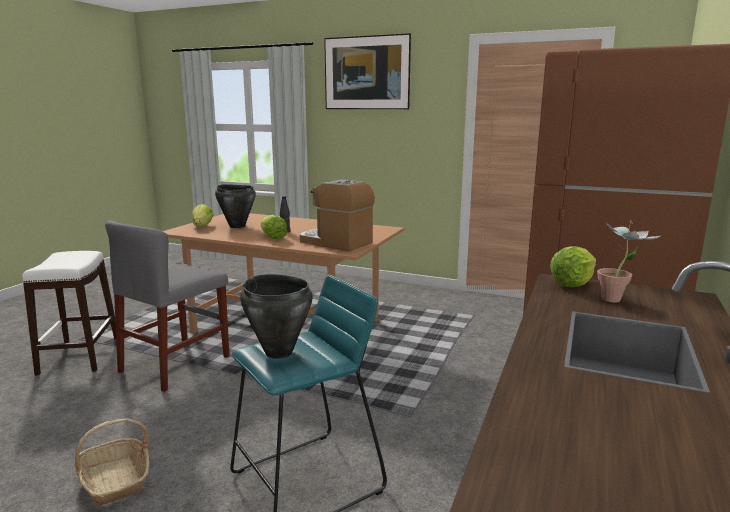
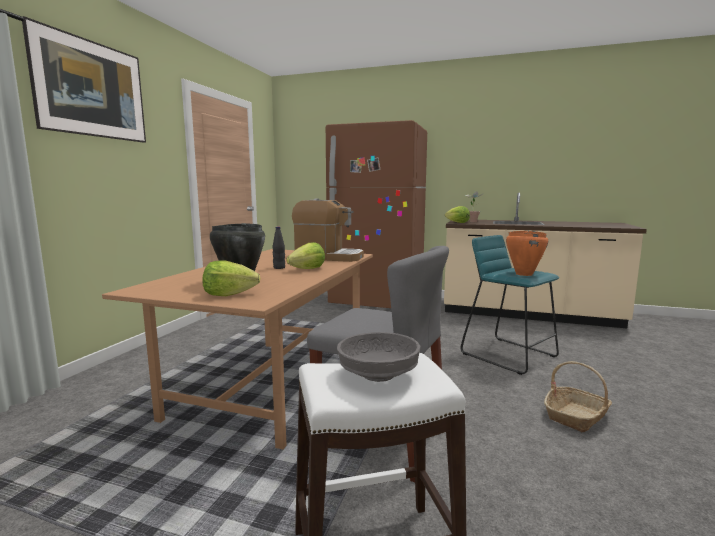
camera: 95 degrees left, 5 degrees down
black cooking pot [240,274,313,359] -> orange cooking pot [506,231,548,276]
coffee machine [300,179,375,251] -> coffee machine turned 105 degrees counterclockwise [292,198,364,262]
none -> grey bowl [337,332,421,382]

